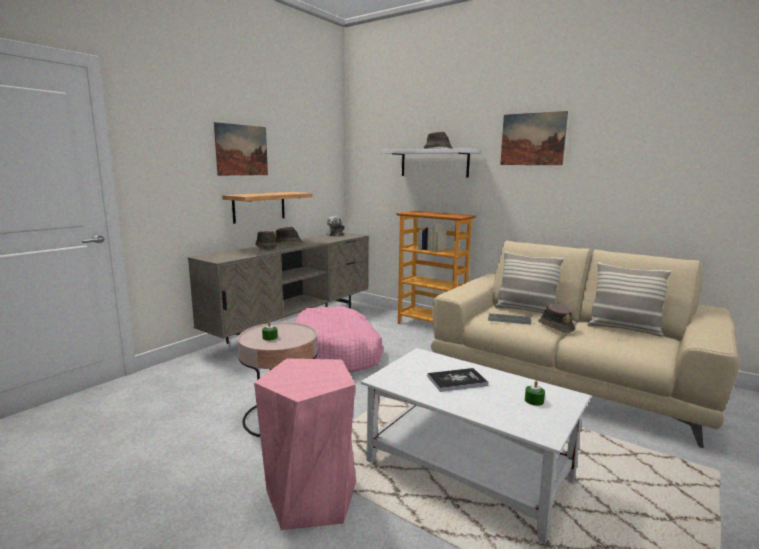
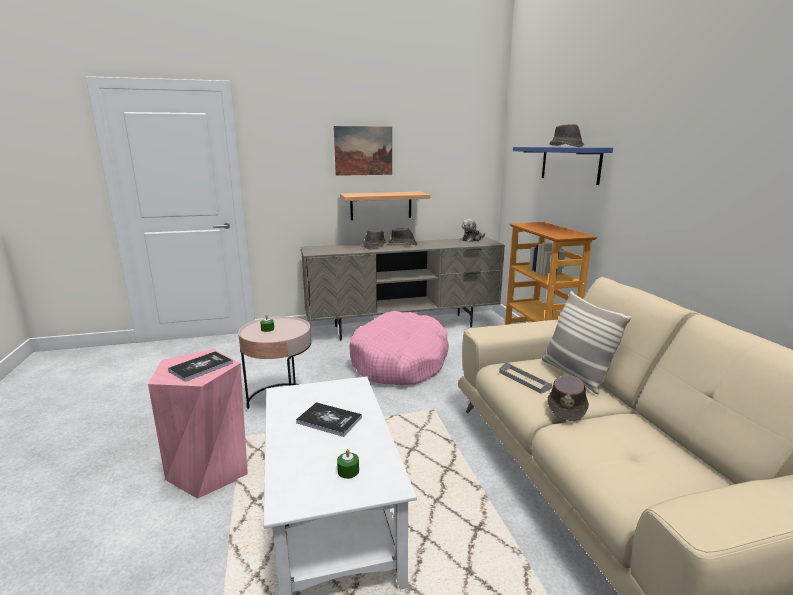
camera: 40 degrees right, 5 degrees up
white shelf [381,148,480,177] -> blue shelf [513,147,613,185]
picture [500,111,568,165] -> none
pillow [587,262,671,337] -> none
none -> book [168,351,233,382]

